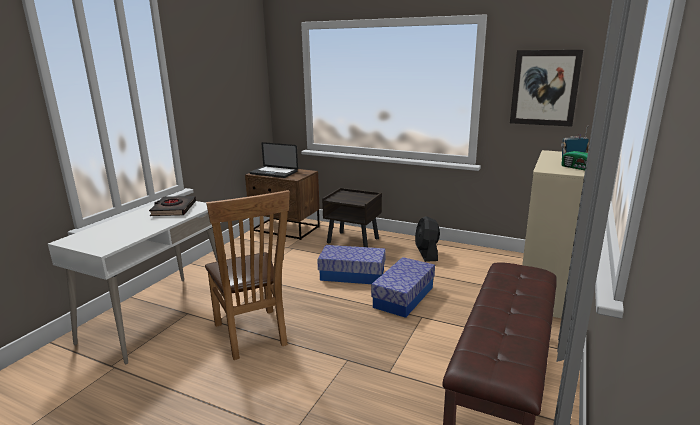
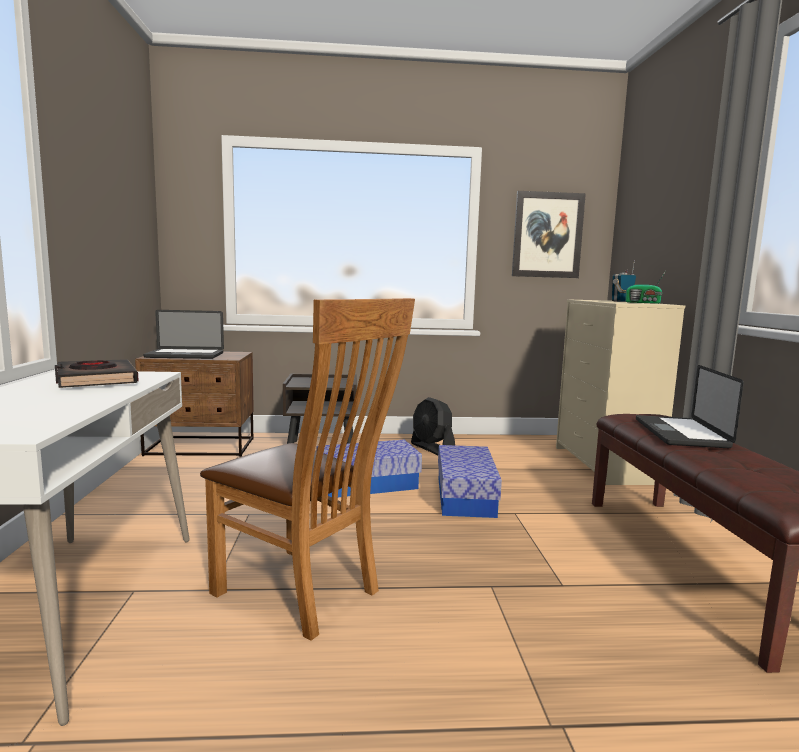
camera: 30 degrees left, 10 degrees down
none -> laptop [636,365,744,448]

